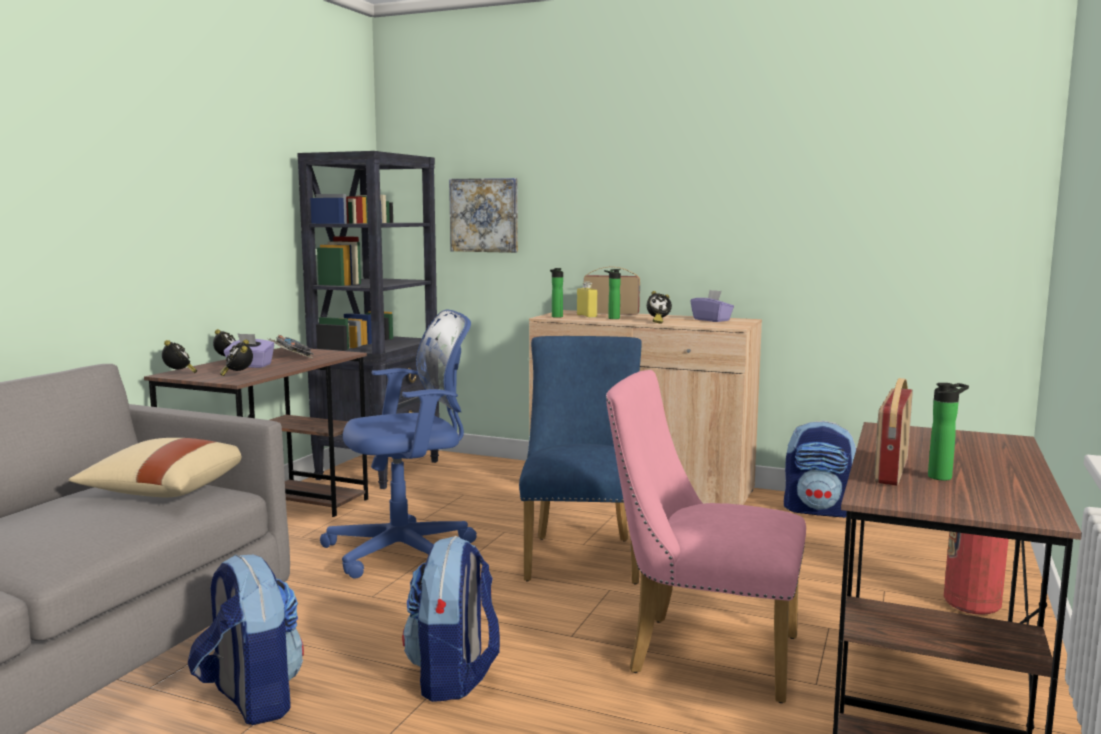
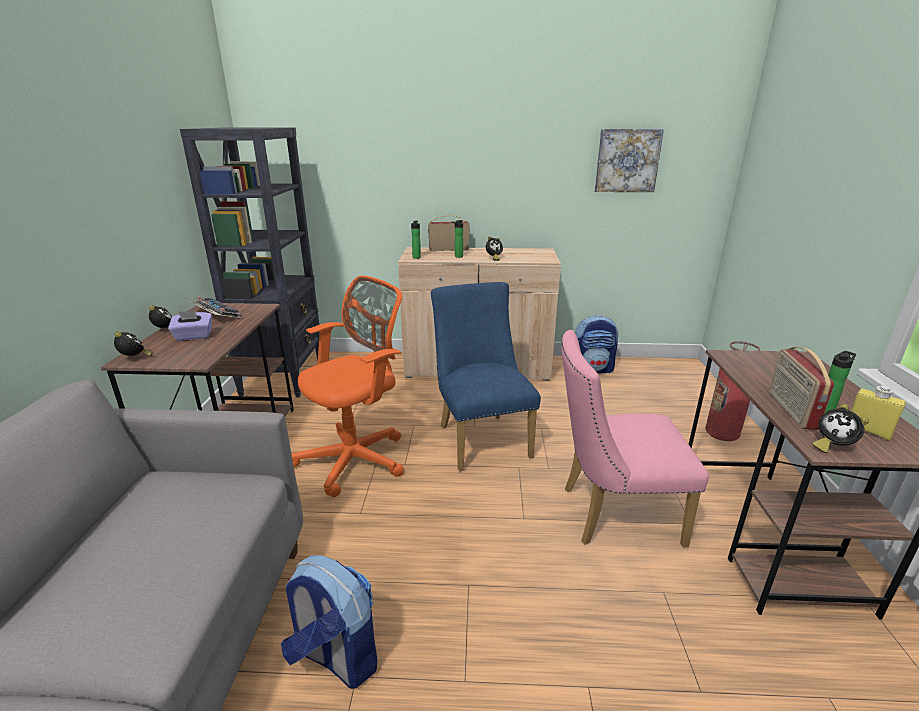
camera: 20 degrees left, 15 degrees up
beige pillow [69,438,241,497] -> none
alarm clock [220,339,253,376] -> alarm clock moved to [812,404,869,453]
blue office chair [320,310,477,579] -> orange office chair [292,276,404,497]
backpack [402,536,500,702] -> none
picture [449,178,518,253] -> picture moved to [595,129,664,192]
yellow bottle [577,281,597,318] -> yellow bottle moved to [851,386,906,440]
purple tissue box [691,290,734,322] -> none

